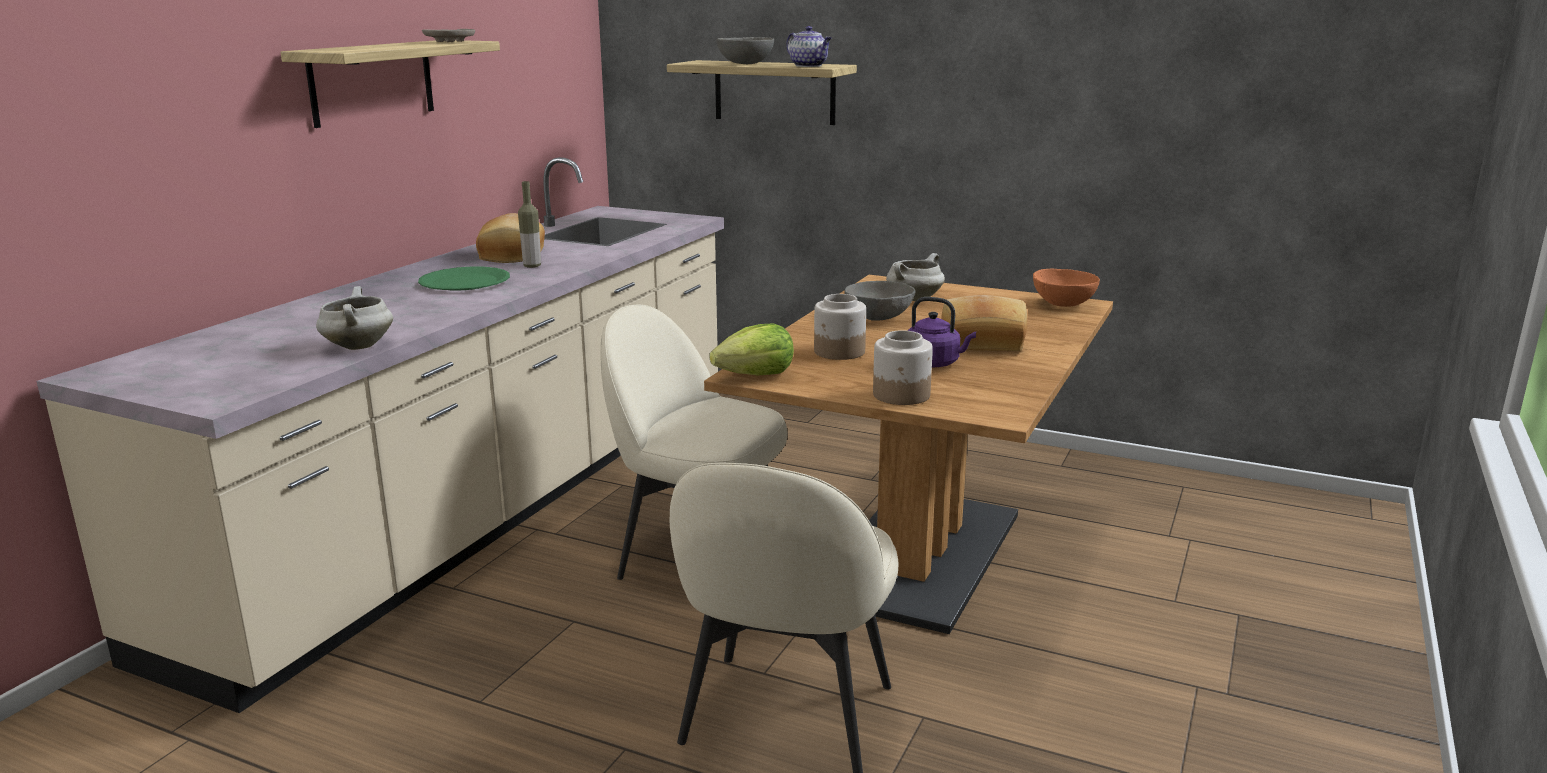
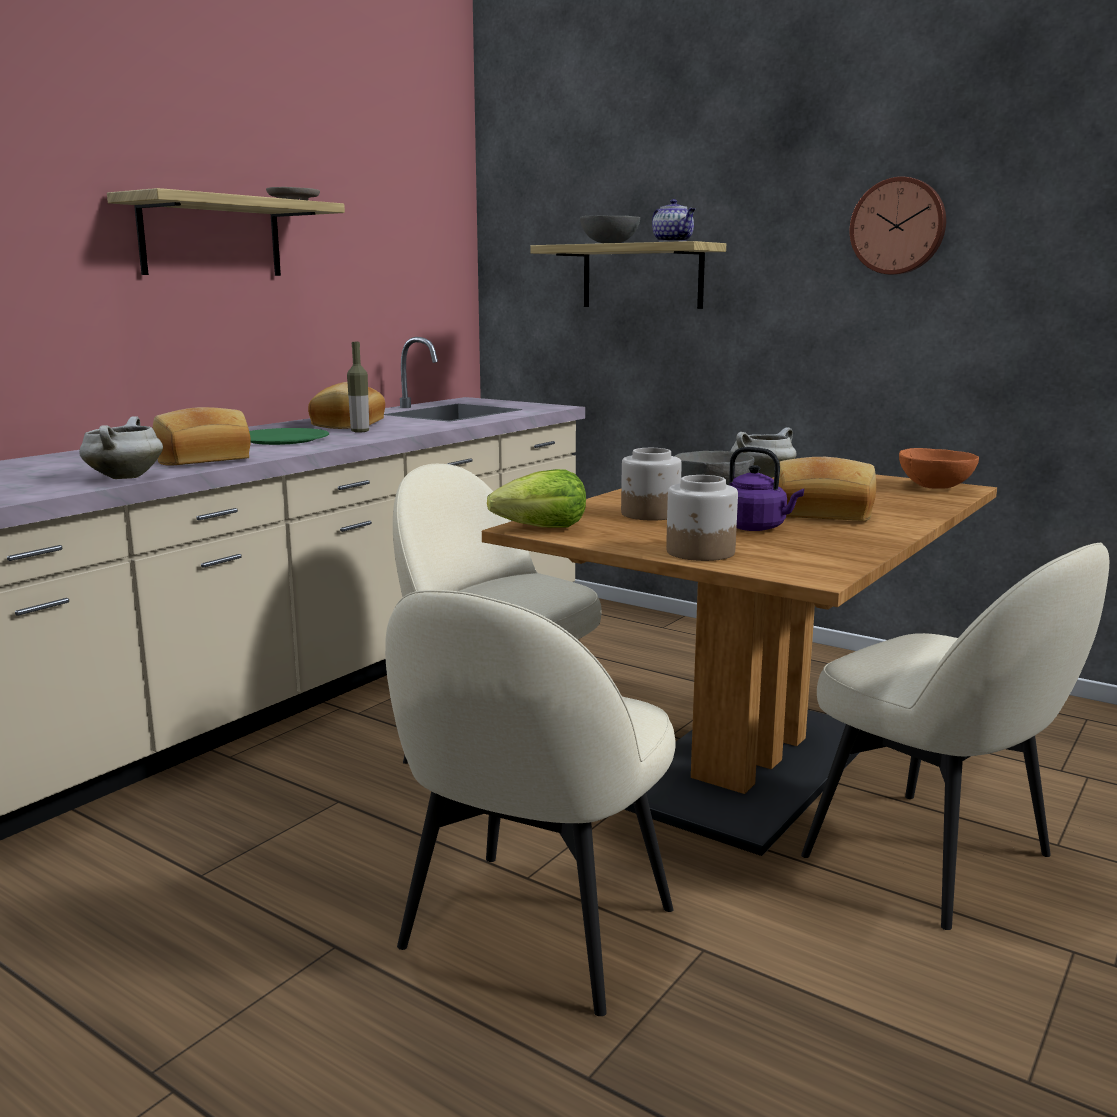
camera: 10 degrees right, 5 degrees down
none -> bread [153,407,251,465]
none -> beige chair [801,543,1109,930]
none -> wall clock [850,177,946,275]

